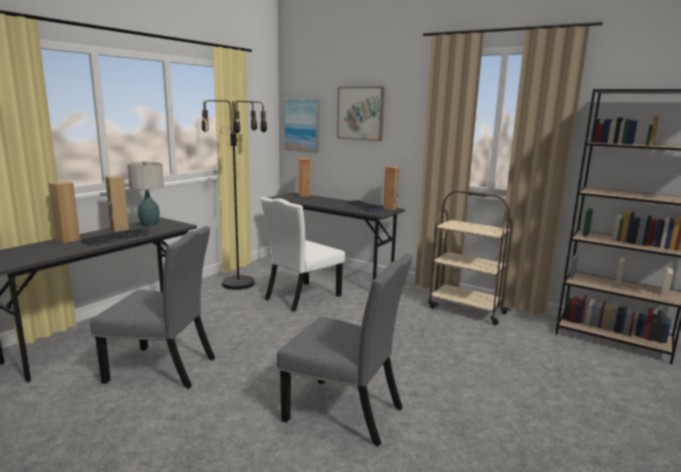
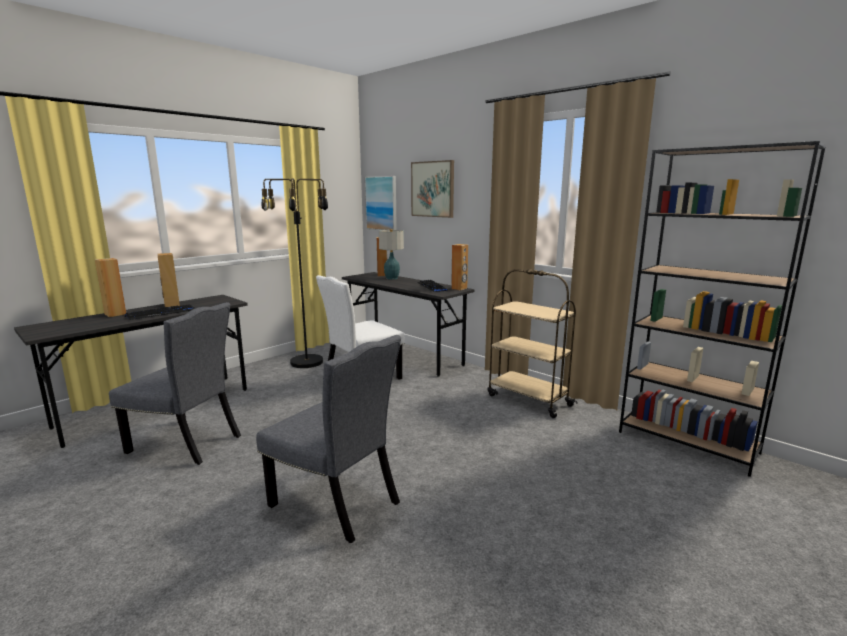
camera: 10 degrees right, 0 degrees up
table lamp [127,161,164,227] -> table lamp moved to [379,229,404,280]

